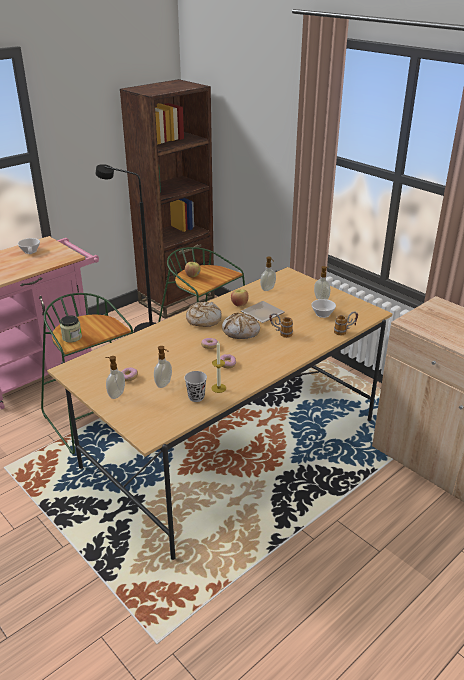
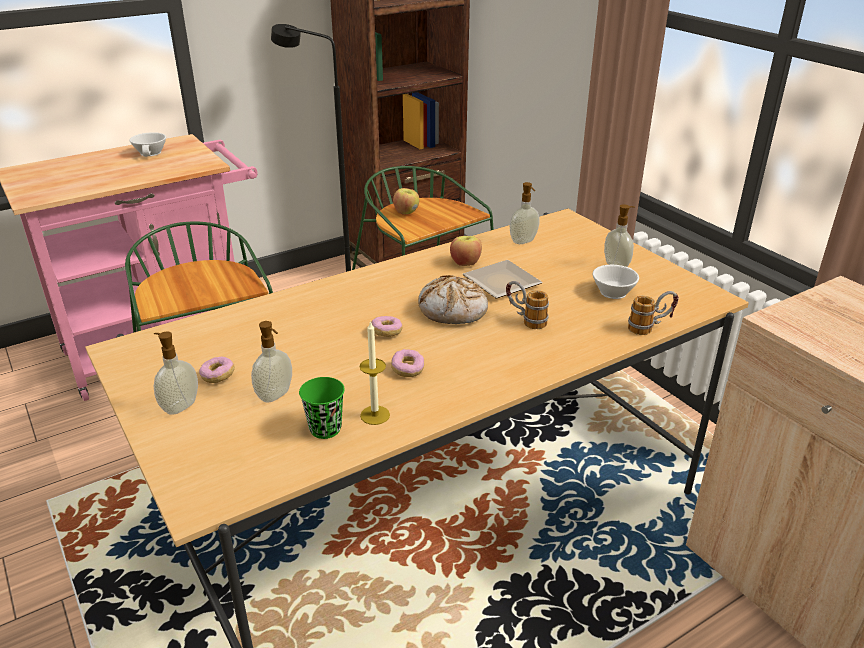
camera: 10 degrees right, 0 degrees up
jar [60,316,82,342] -> none
black cup [184,371,207,402] -> green cup [299,377,345,439]
bread [186,302,222,327] -> none

